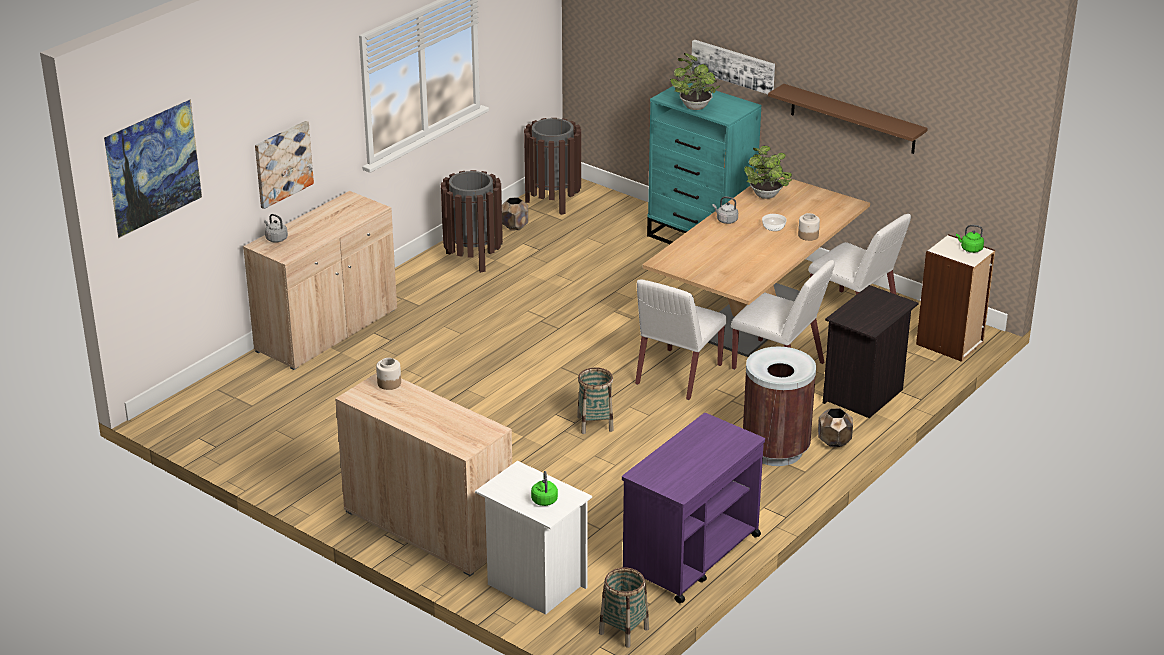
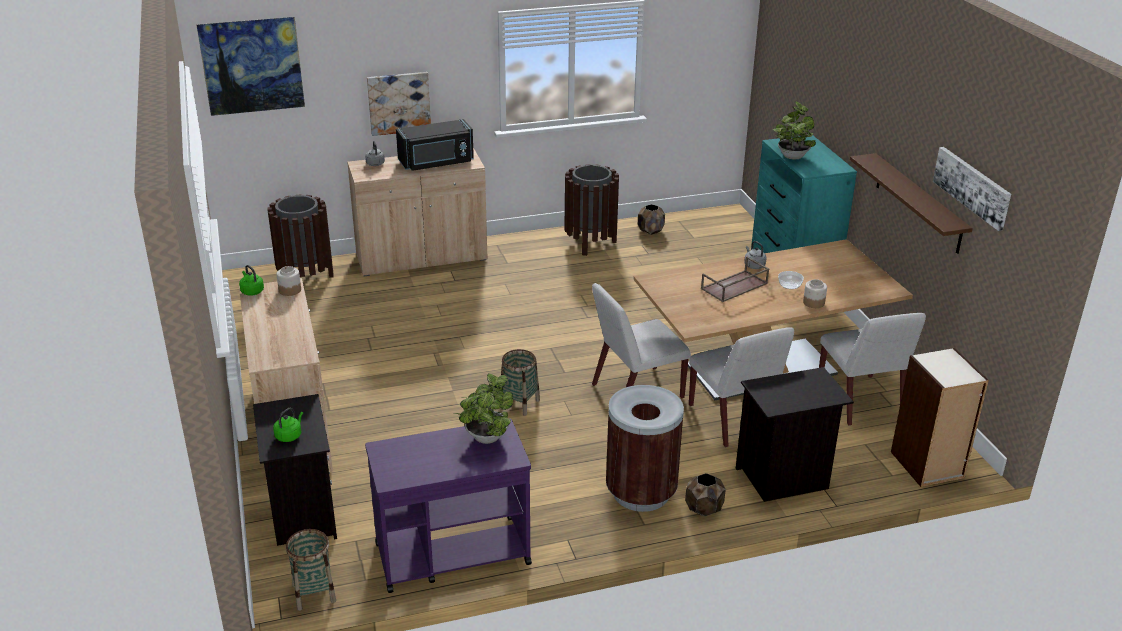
camera: 35 degrees right, 0 degrees up
white nightstand [475,461,592,615] -> black nightstand [253,394,337,546]
brown trash can [524,118,581,215] -> brown trash can moved to [267,195,334,277]
picture [691,40,775,94] -> picture moved to [933,147,1011,231]
potted plant [744,146,792,199] -> potted plant moved to [454,373,513,444]
green kettle [956,225,984,253] -> green kettle moved to [239,265,264,296]
none -> black microwave [396,119,474,171]
none -> brown tray [701,257,769,302]

